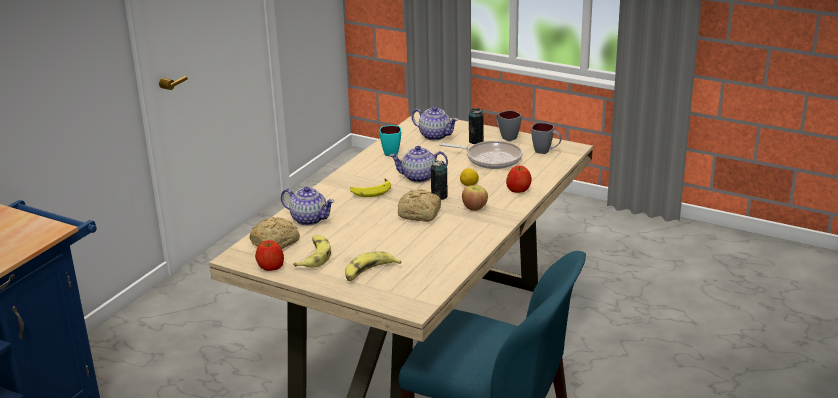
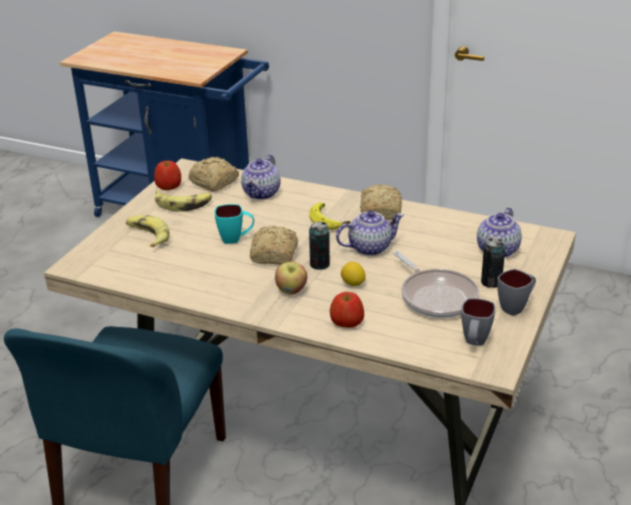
camera: 85 degrees right, 5 degrees up
turquoise mug [379,125,401,156] -> turquoise mug moved to [214,204,254,244]
teapot [389,146,448,183] -> teapot turned 75 degrees clockwise [336,211,404,256]
frying pan [439,141,523,169] -> frying pan turned 45 degrees counterclockwise [393,251,480,318]
none -> bread [360,184,402,220]

